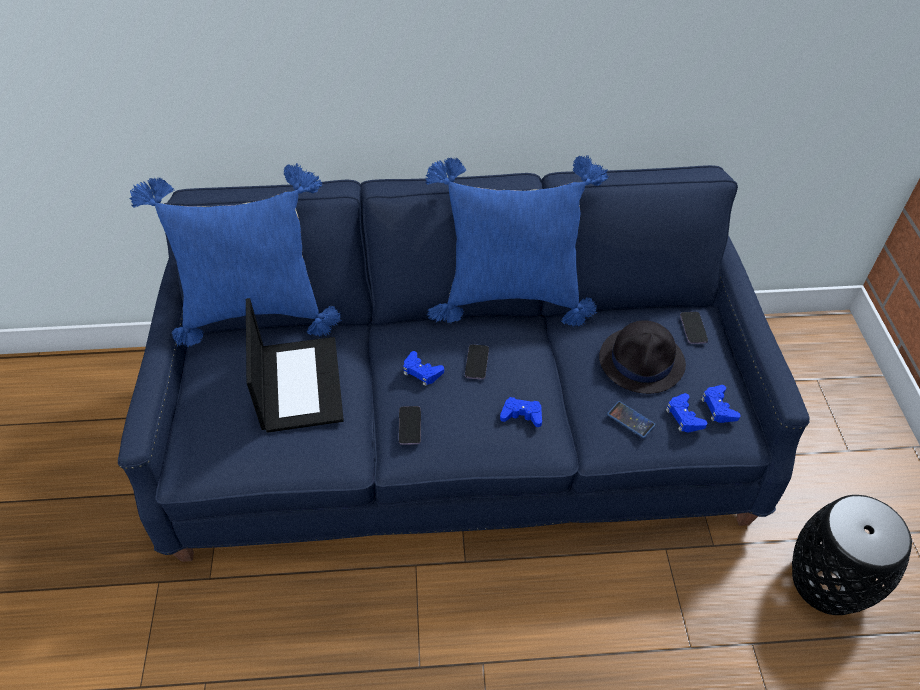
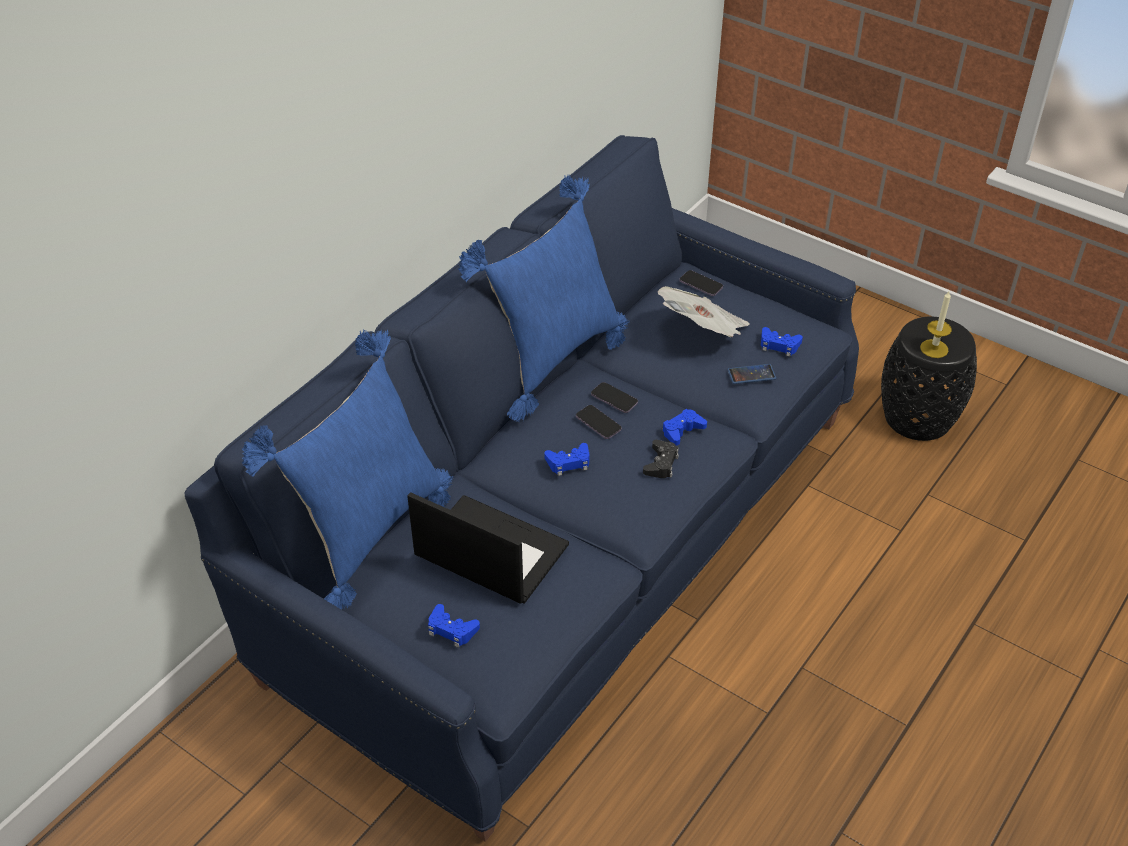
camera: 50 degrees left, 5 degrees down
phone [399,406,421,445] -> phone moved to [591,382,638,413]
black hat [599,320,686,394] -> newspaper [658,286,750,337]
blue game controller [701,385,741,423] -> blue game controller moved to [428,604,480,648]
none -> black game controller [643,440,679,478]
none -> candle [920,291,952,358]

